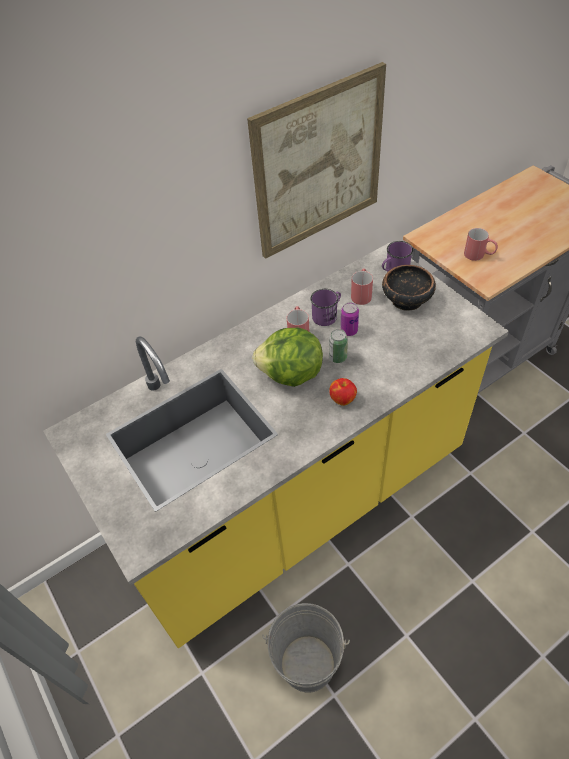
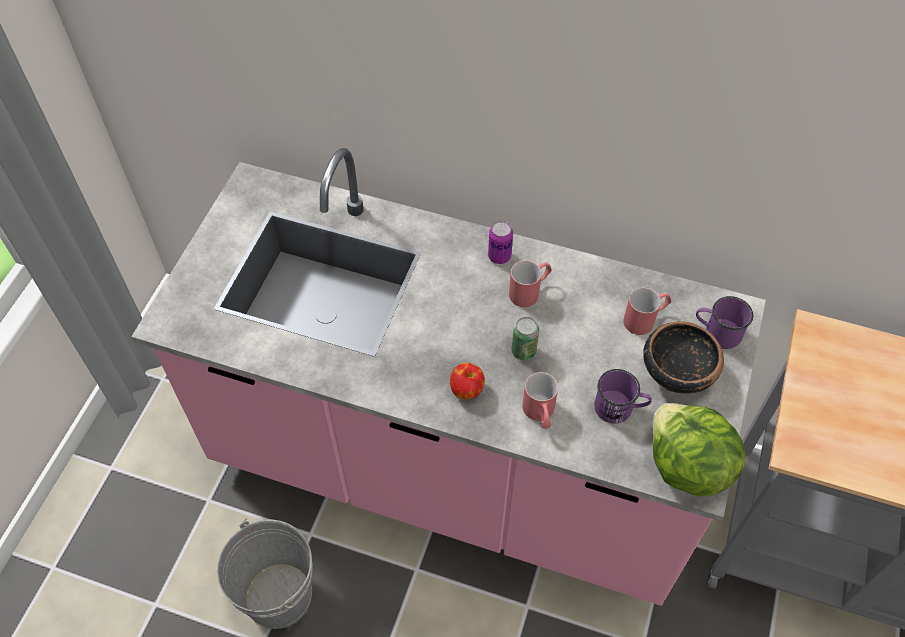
camera: 50 degrees right, 5 degrees up
yellow counter [43,242,509,648] -> pink counter [131,148,766,606]
picture [247,62,386,259] -> none
lettuce [252,328,323,387] -> lettuce moved to [653,403,745,497]
purple mug [310,289,341,326] -> purple mug moved to [594,369,652,424]
can [341,303,359,336] -> can moved to [488,221,513,264]
red mug [464,228,498,261] -> red mug moved to [522,372,558,429]

